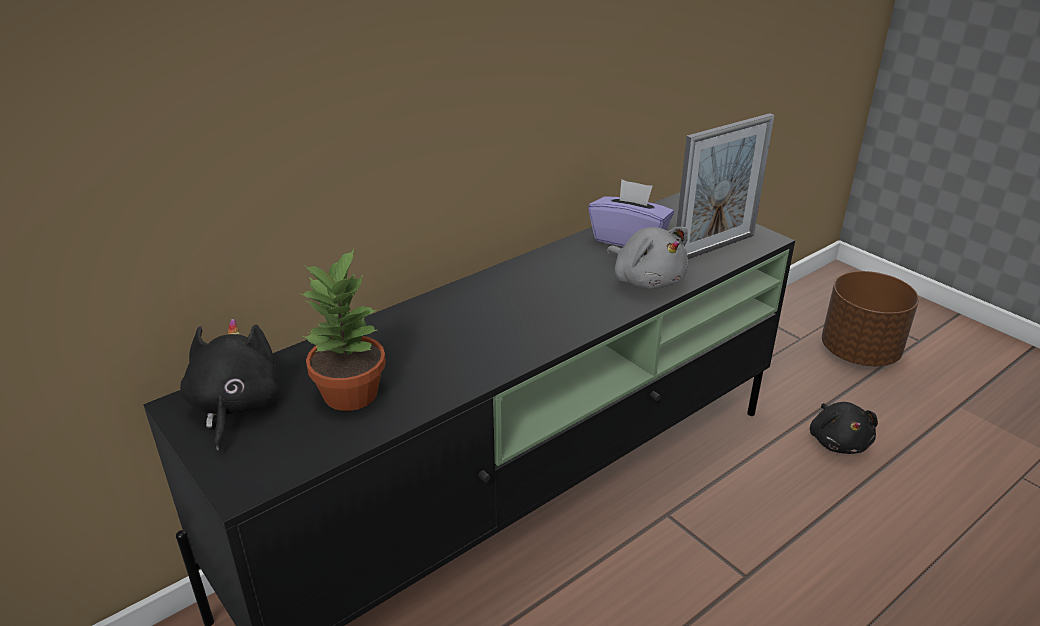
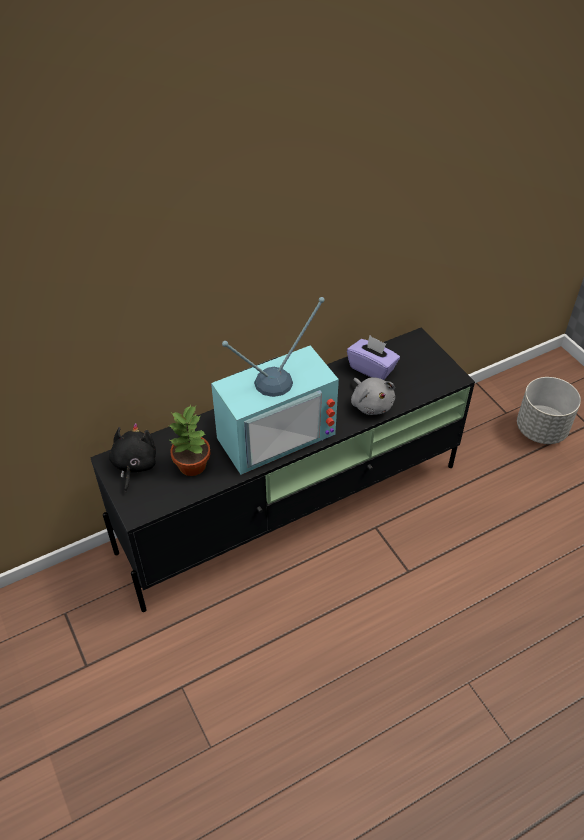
camera: 10 degrees right, 15 degrees up
picture frame [676,113,774,259] -> none
black plush toy [810,402,878,454] -> none
brown planter [822,271,919,367] -> grey planter [517,377,581,444]
none -> television [211,297,339,475]

